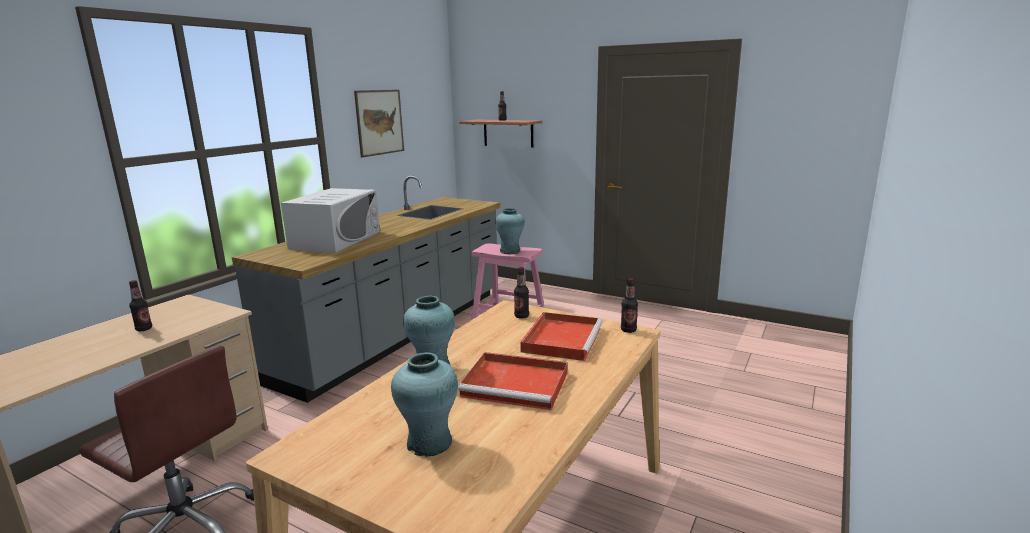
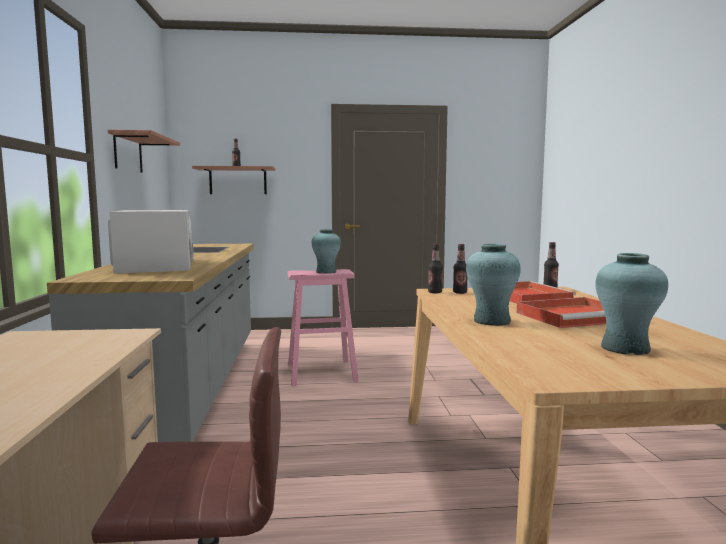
camera: 35 degrees left, 10 degrees down
bottle [129,280,152,331] -> bottle moved to [428,244,443,293]
picture [354,90,404,158] -> shelf [108,130,180,173]

